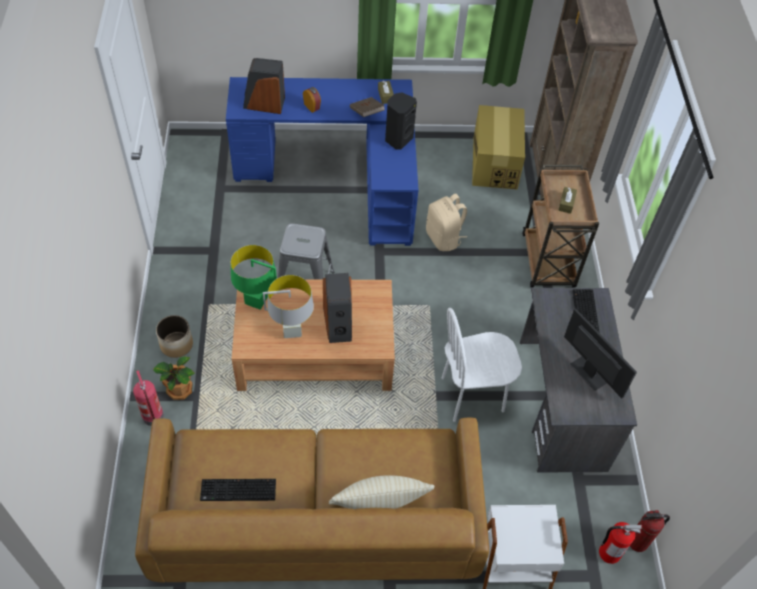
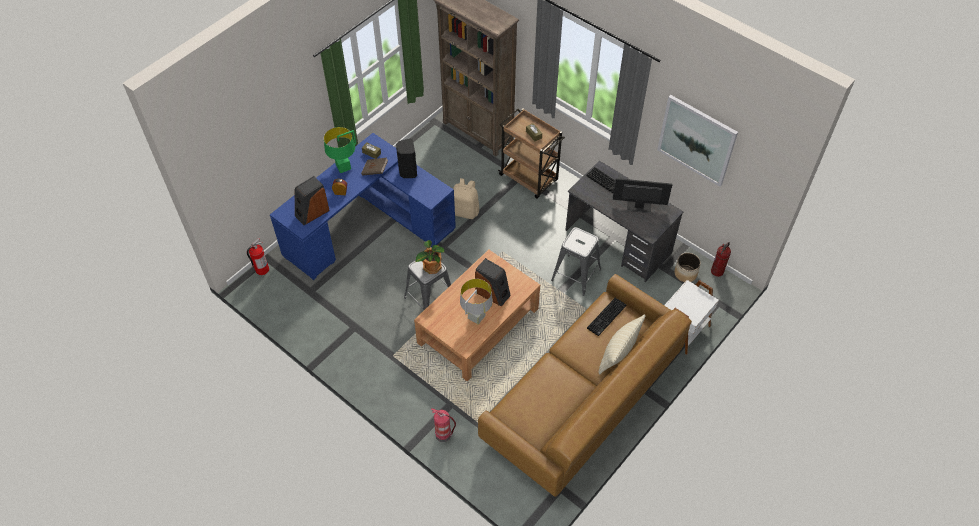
camera: 45 degrees left, 0 degrees up
potted plant [153,356,195,400] -> potted plant moved to [415,240,444,274]
planter [156,315,193,358] -> planter moved to [674,253,701,282]
keyboard [200,479,276,501] -> keyboard moved to [587,298,626,336]
green table lamp [231,245,277,310] -> green table lamp moved to [324,127,356,173]
white chair [442,308,522,422] -> grey stool [551,227,601,296]
cardboard box [472,105,525,189] -> none
fire extinguisher [599,522,642,564] -> fire extinguisher moved to [247,238,269,275]
none -> picture [657,95,738,187]

